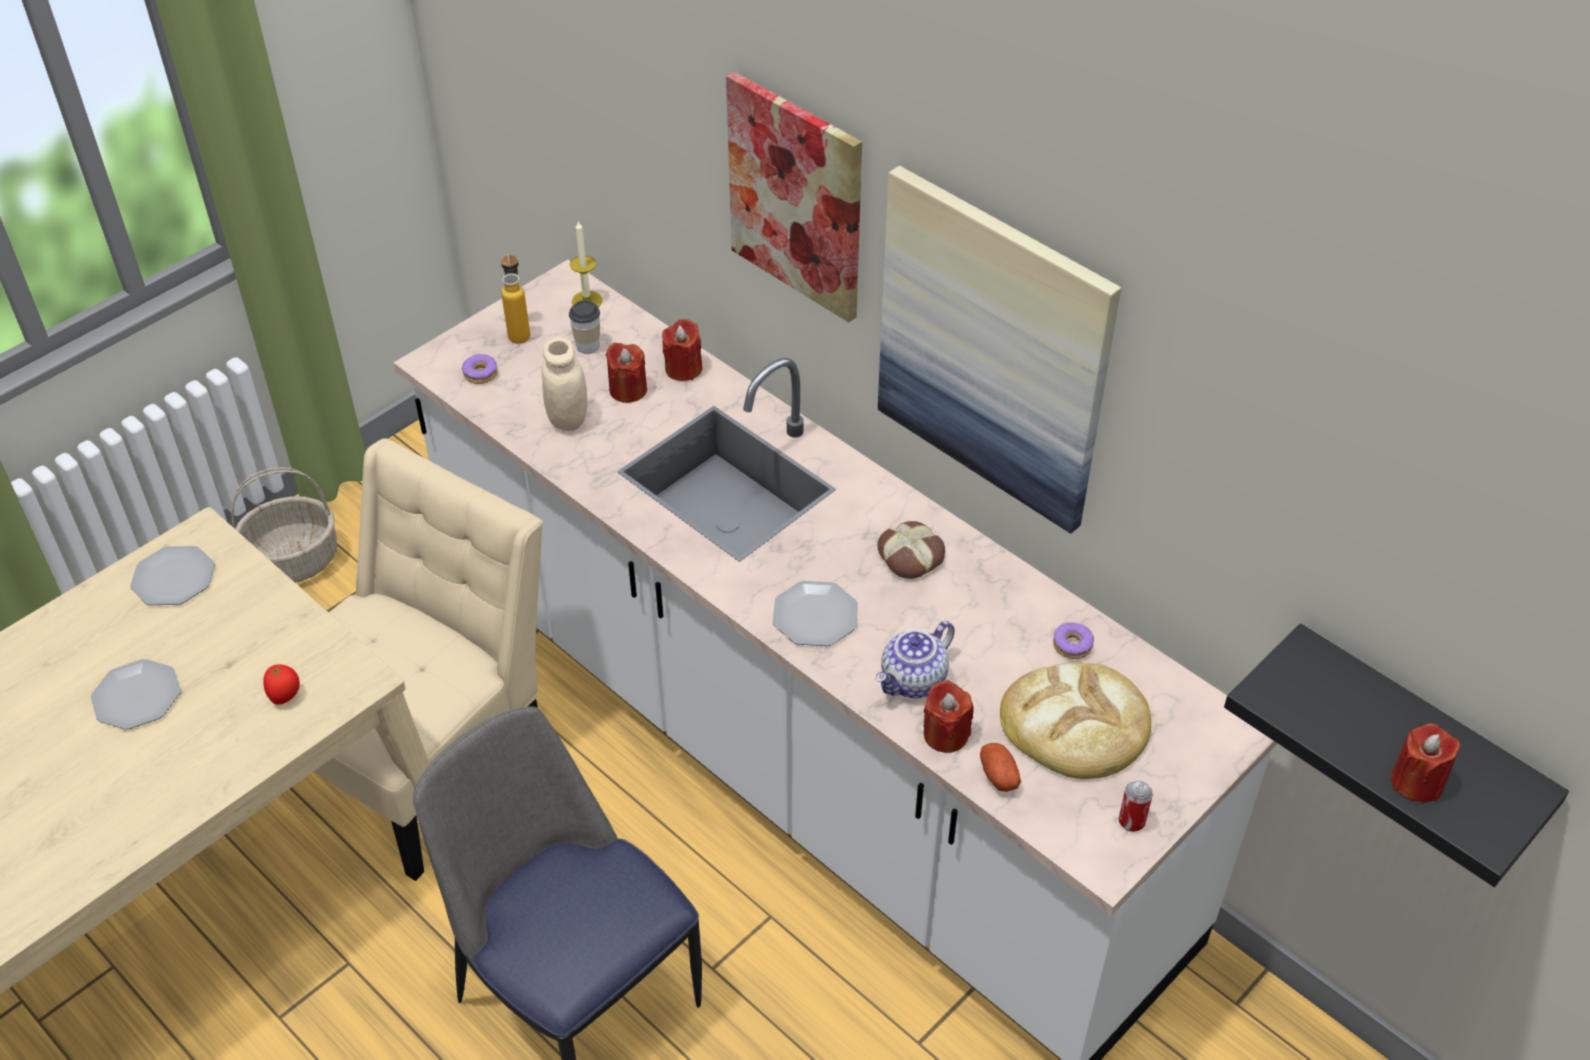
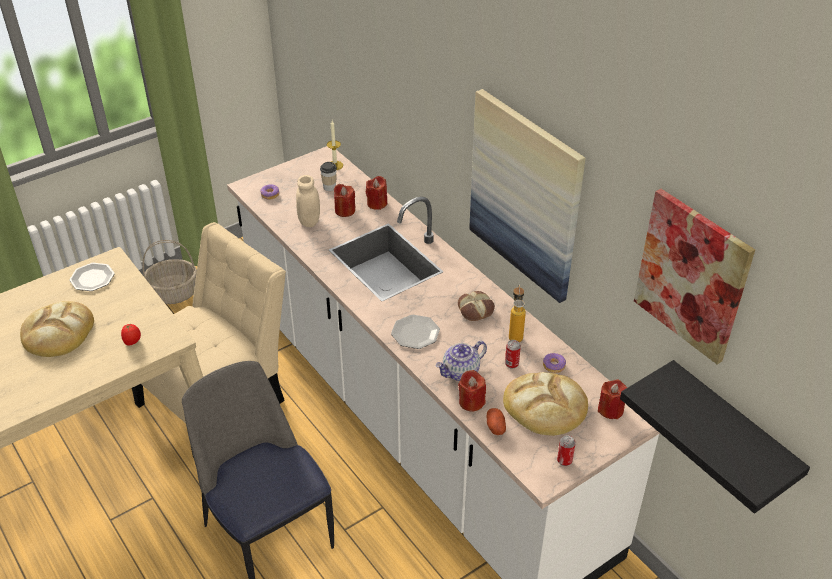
camera: 10 degrees right, 5 degrees down
plate [91,659,181,729] -> bread [20,301,94,357]
bottle [501,250,530,344] -> bottle moved to [509,285,526,342]
picture [726,72,862,322] -> picture moved to [634,189,755,364]
red candle [1391,723,1461,803] -> red candle moved to [598,379,627,419]
none -> can [505,340,521,369]

